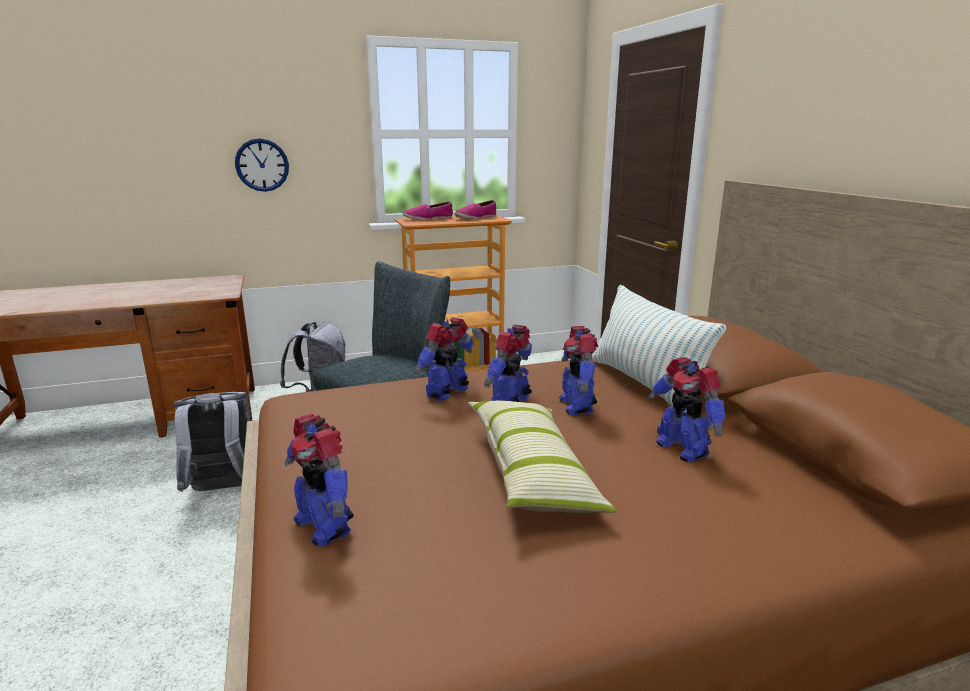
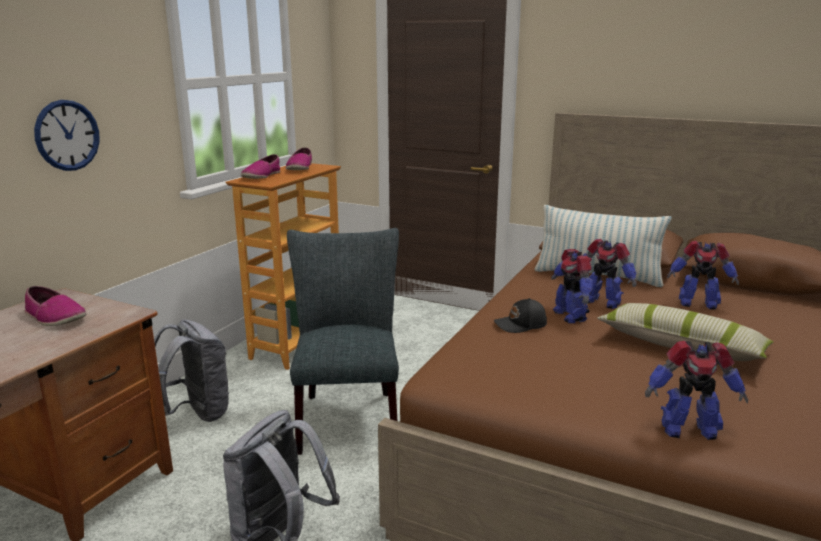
camera: 45 degrees left, 0 degrees up
toy robot [414,317,473,401] -> black cap [493,298,547,333]
none -> shoe [25,286,86,326]

